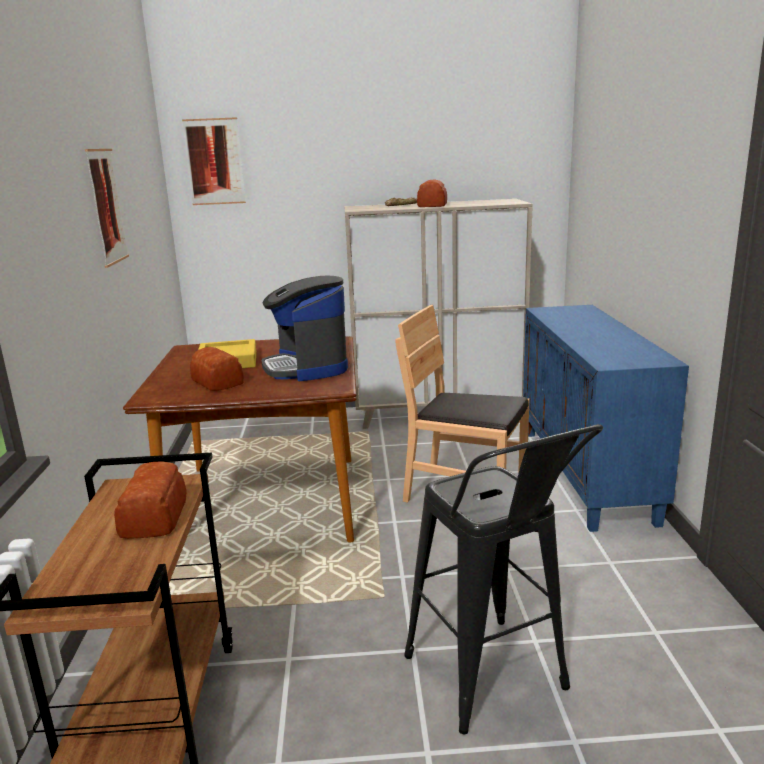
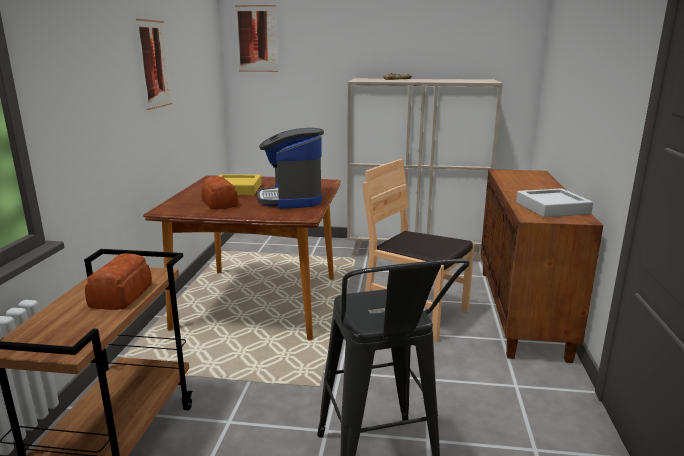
camera: 10 degrees right, 0 degrees up
bread [417,180,447,207] -> none
blue cabinet [523,305,689,532] -> brown cabinet [480,169,603,363]
none -> grey tray [516,188,593,217]

